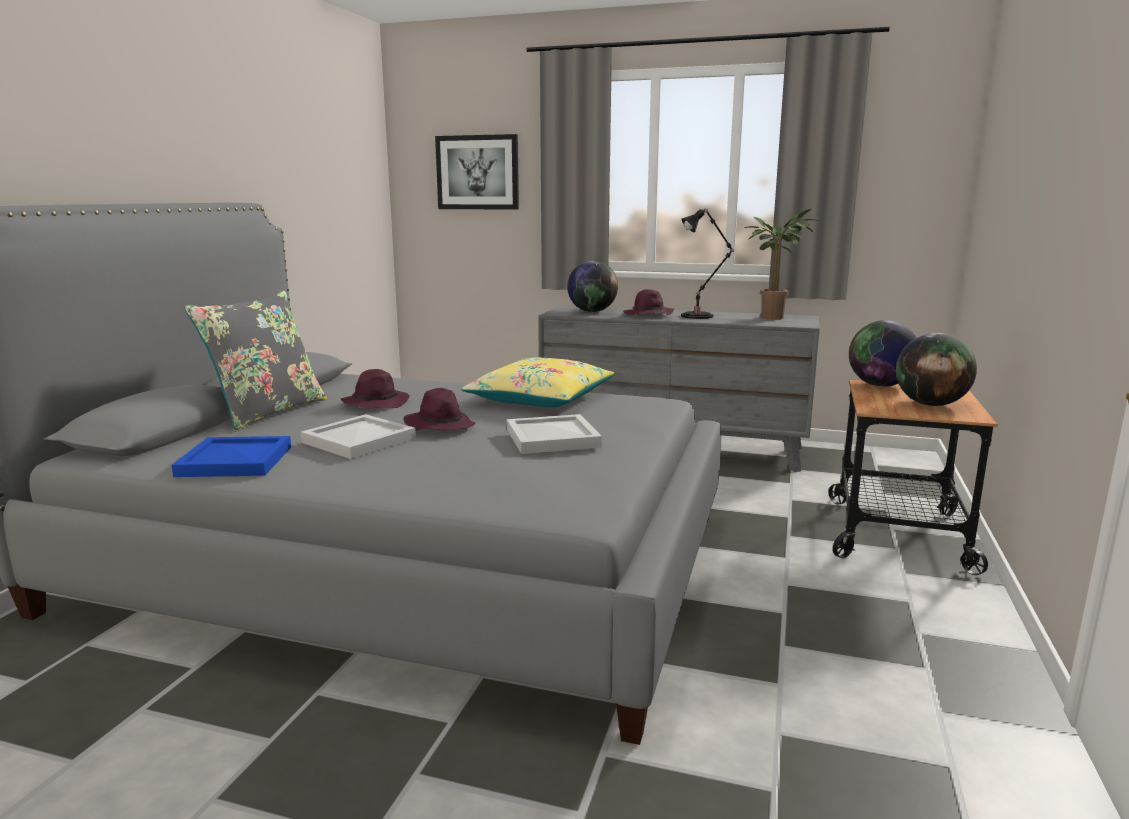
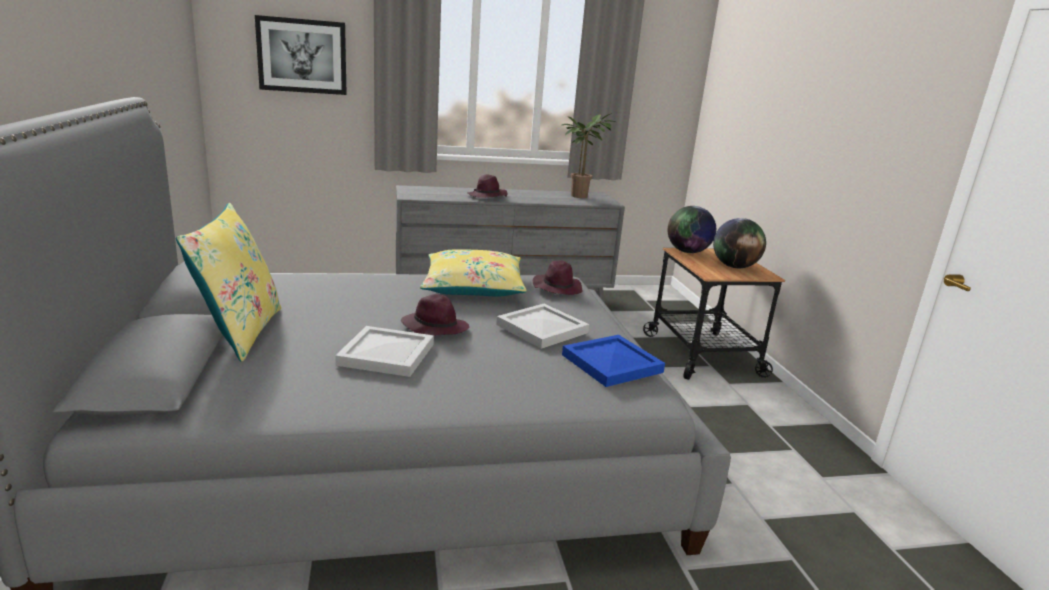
camera: 30 degrees left, 5 degrees up
blue tray [172,436,291,477] -> blue tray moved to [562,335,665,387]
grey pillow [184,291,327,432] -> yellow pillow [176,203,281,362]
purple hat [341,369,410,408] -> purple hat moved to [533,261,583,295]
globe [567,261,618,312] -> none
black table lamp [681,208,734,319] -> none

